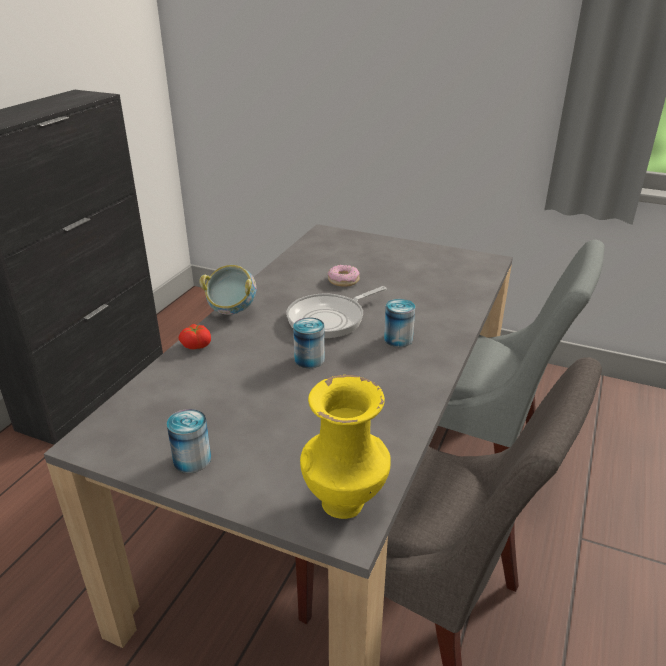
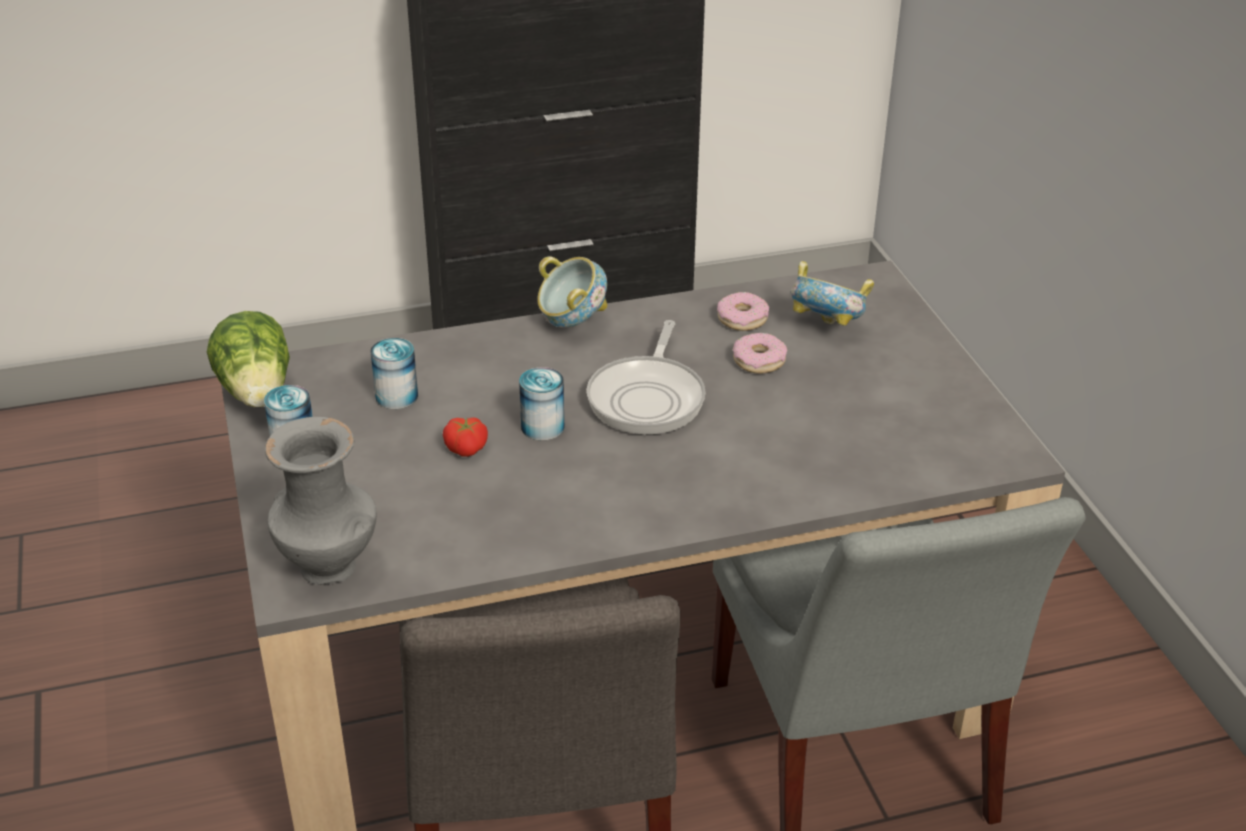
camera: 50 degrees right, 5 degrees up
tomato [179,324,211,349] -> tomato moved to [443,417,488,457]
frying pan [286,286,387,339] -> frying pan turned 90 degrees counterclockwise [587,320,706,434]
yellow vase [300,375,391,519] -> grey vase [265,417,377,585]
can [384,299,415,347] -> can moved to [370,338,418,409]
none -> lettuce [207,311,290,407]
none -> donut [717,292,769,331]
none -> bowl [791,261,874,326]

